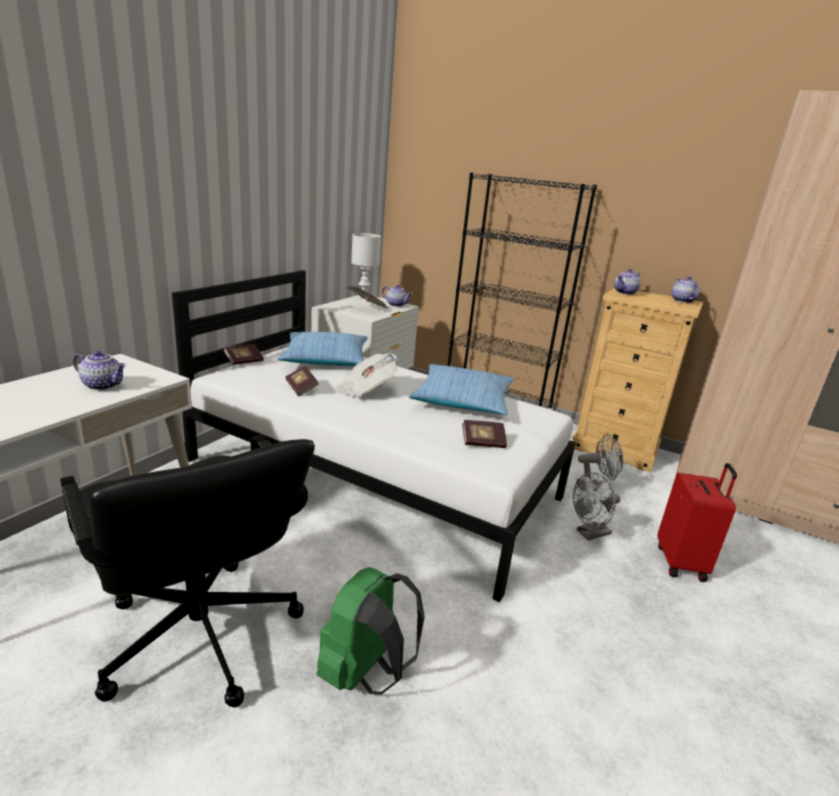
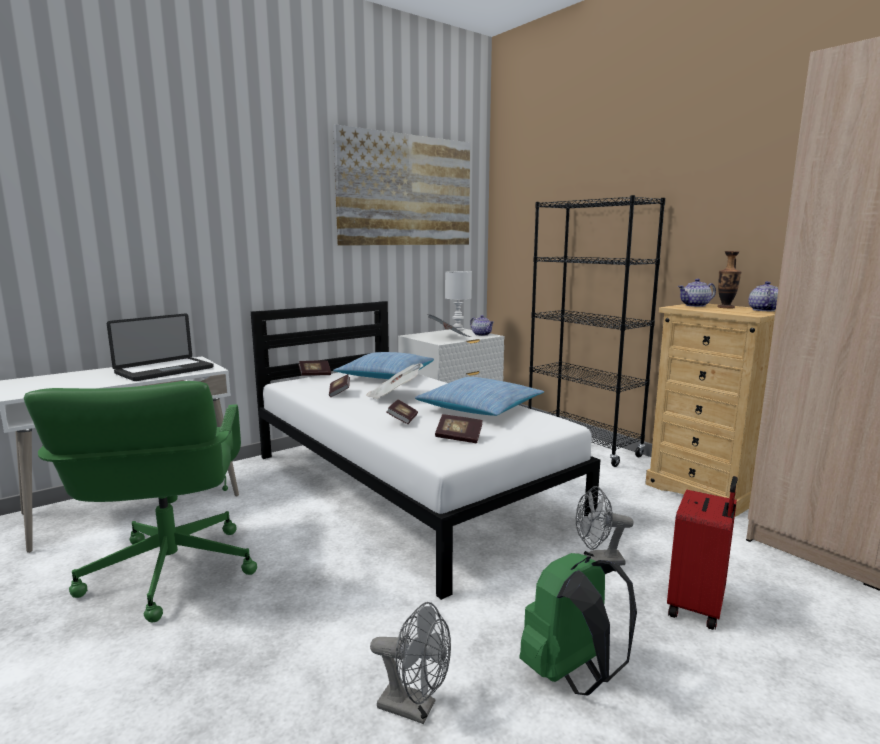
camera: 25 degrees right, 10 degrees down
black office chair [60,435,315,708] -> green office chair [24,381,257,623]
teapot [73,351,126,390] -> laptop [107,314,214,381]
green backpack [316,567,425,695] -> green backpack moved to [519,553,637,695]
grey fan [576,433,623,491] -> grey fan moved to [370,602,451,724]
none -> picture [333,125,470,246]
none -> book [387,400,418,424]
none -> vase [718,251,742,308]

